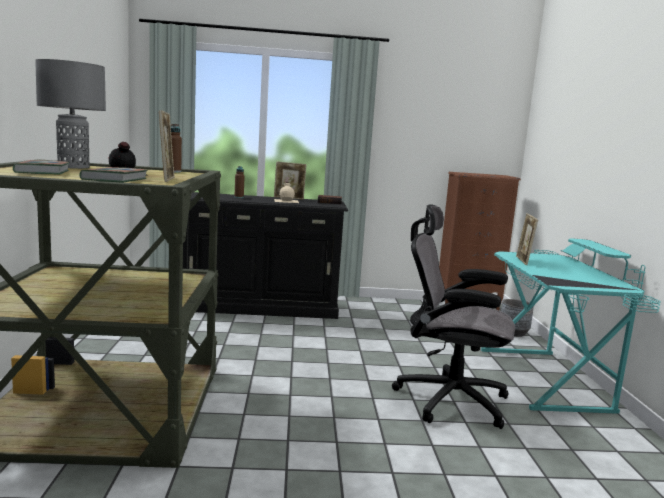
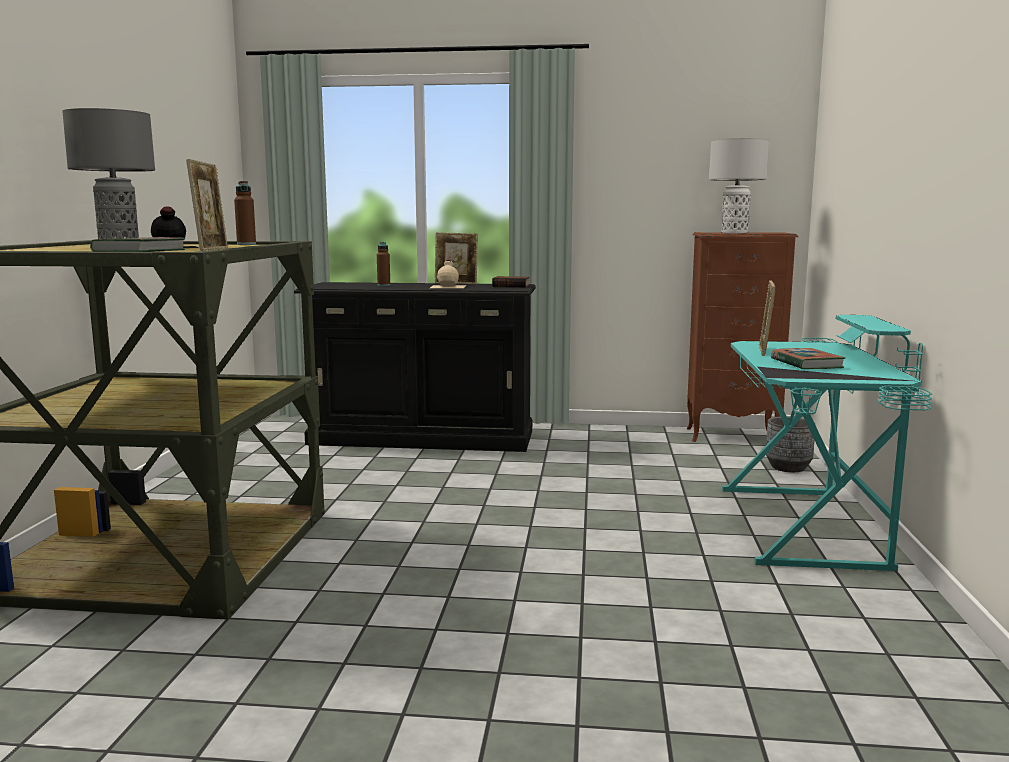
camera: 10 degrees right, 0 degrees up
book [13,160,70,175] -> book moved to [771,348,845,369]
office chair [392,204,515,429] -> none
none -> white table lamp [709,138,769,233]

